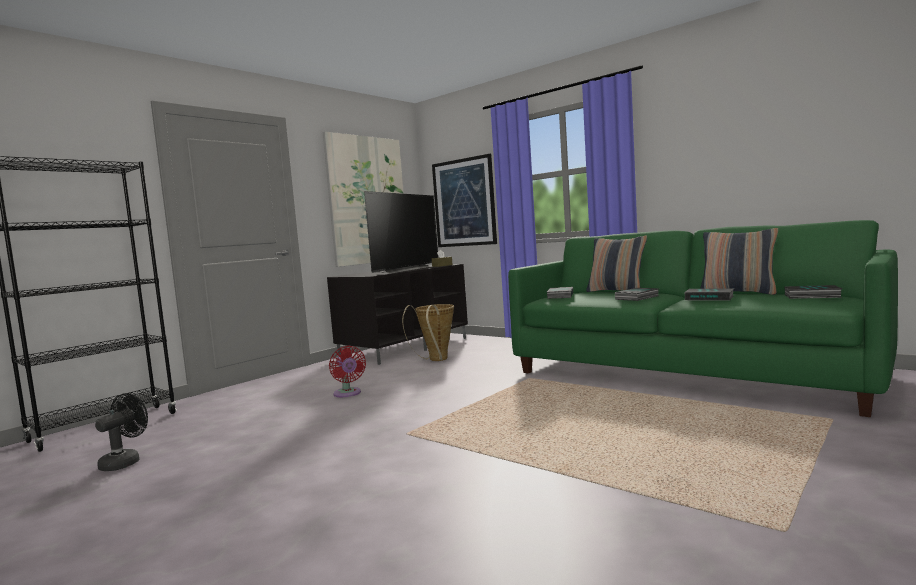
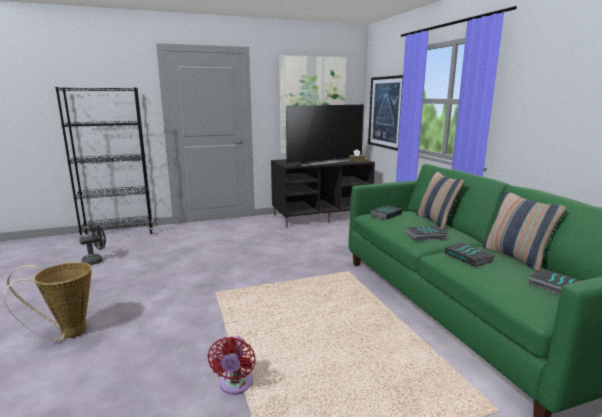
camera: 30 degrees right, 10 degrees up
red fan [329,346,366,397] -> red fan moved to [207,336,256,395]
basket [402,304,454,361] -> basket moved to [3,262,92,340]

